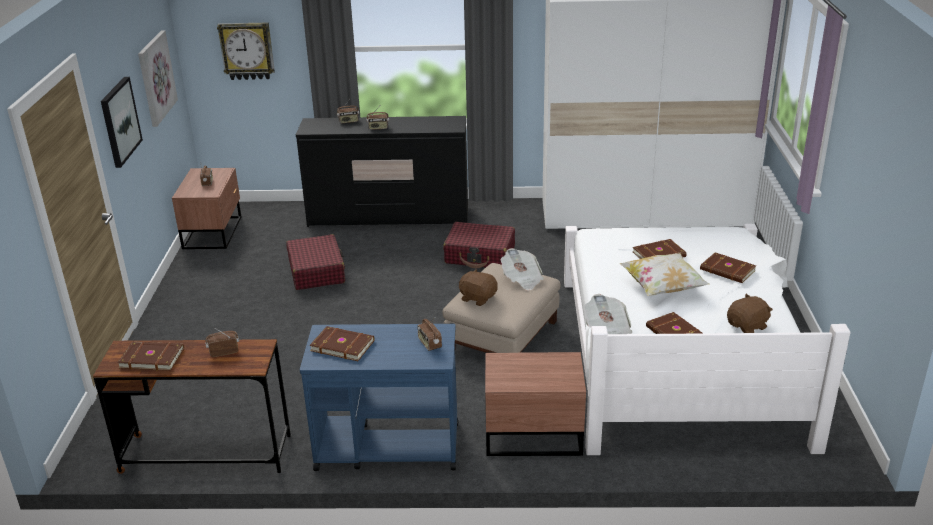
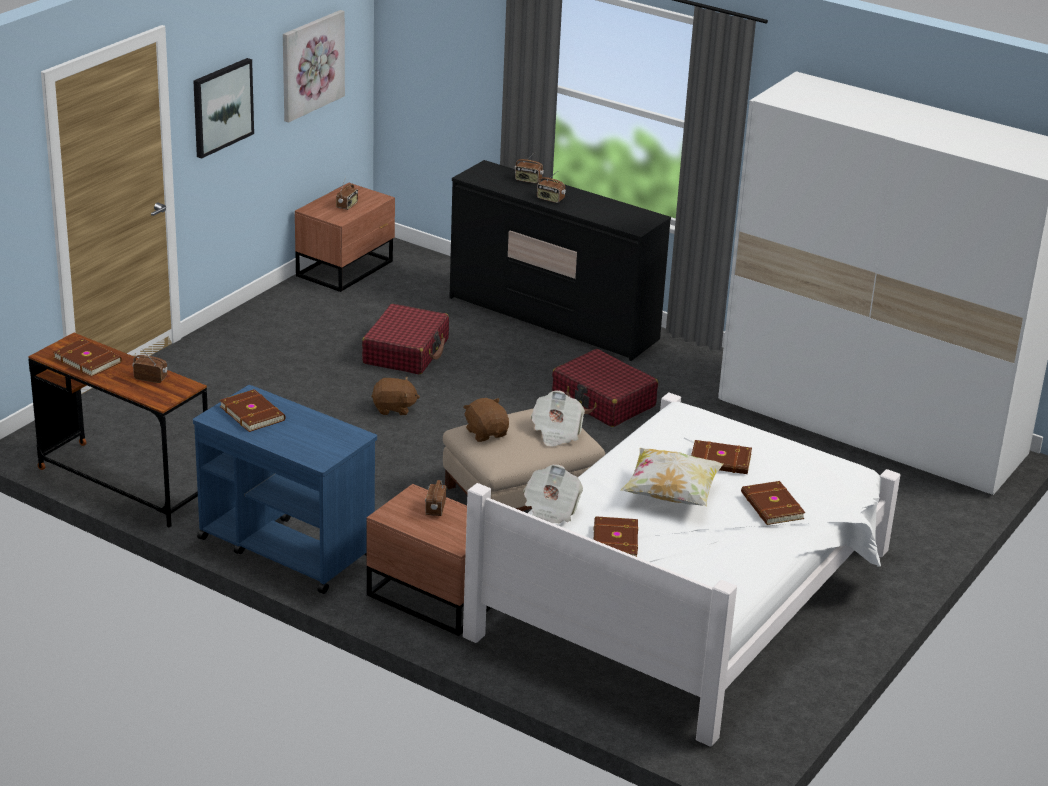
camera: 30 degrees right, 0 degrees up
wall clock [217,23,275,80] -> none
radio [418,318,442,351] -> radio moved to [425,480,446,516]
brown plush toy [727,294,773,333] -> brown plush toy moved to [371,377,420,415]

